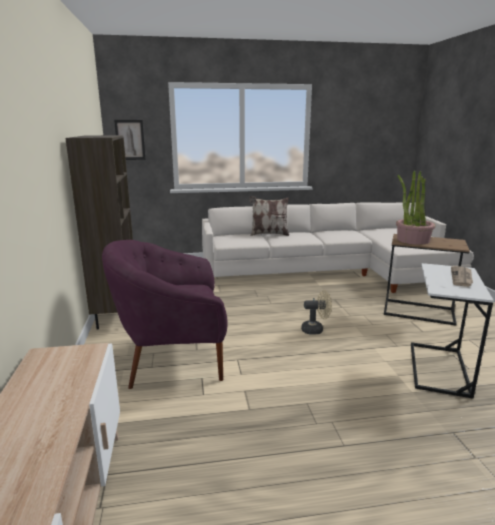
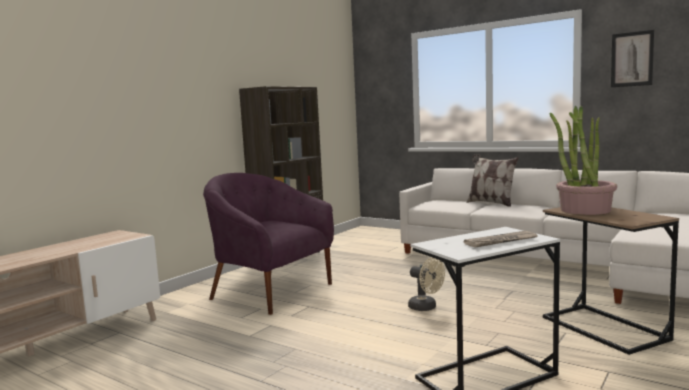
camera: 45 degrees right, 10 degrees down
picture [114,120,146,160] -> picture moved to [611,30,654,87]

